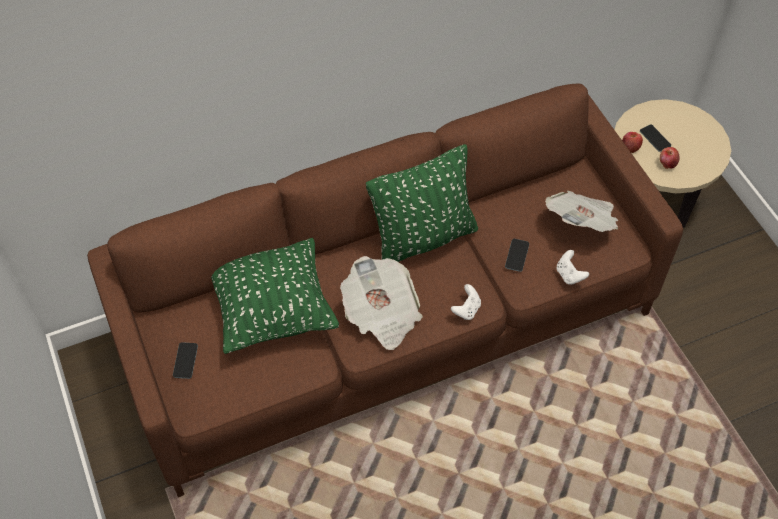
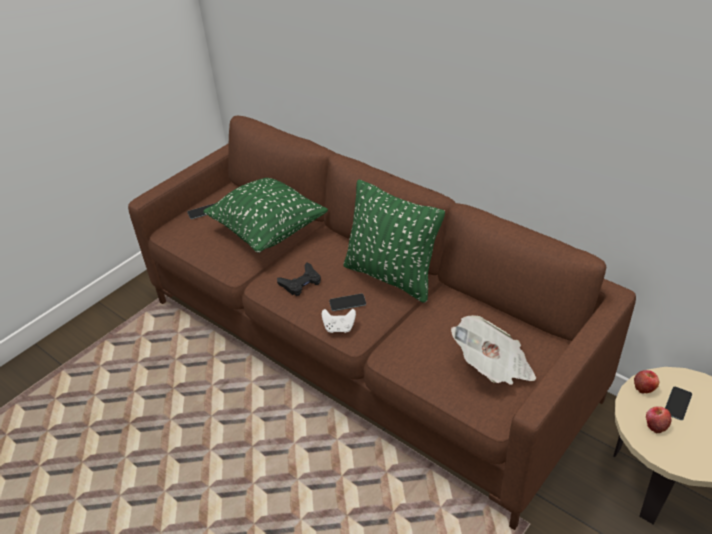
camera: 65 degrees right, 15 degrees down
newspaper [340,256,423,350] -> black game controller [277,262,321,296]
phone [505,239,529,272] -> phone moved to [329,294,366,311]
white game controller [556,250,589,285] -> none

